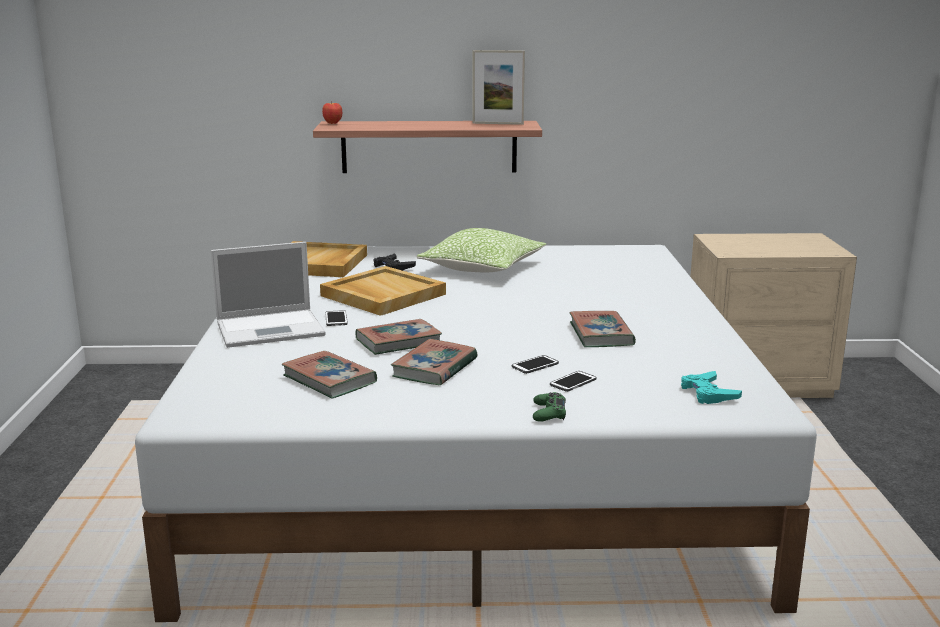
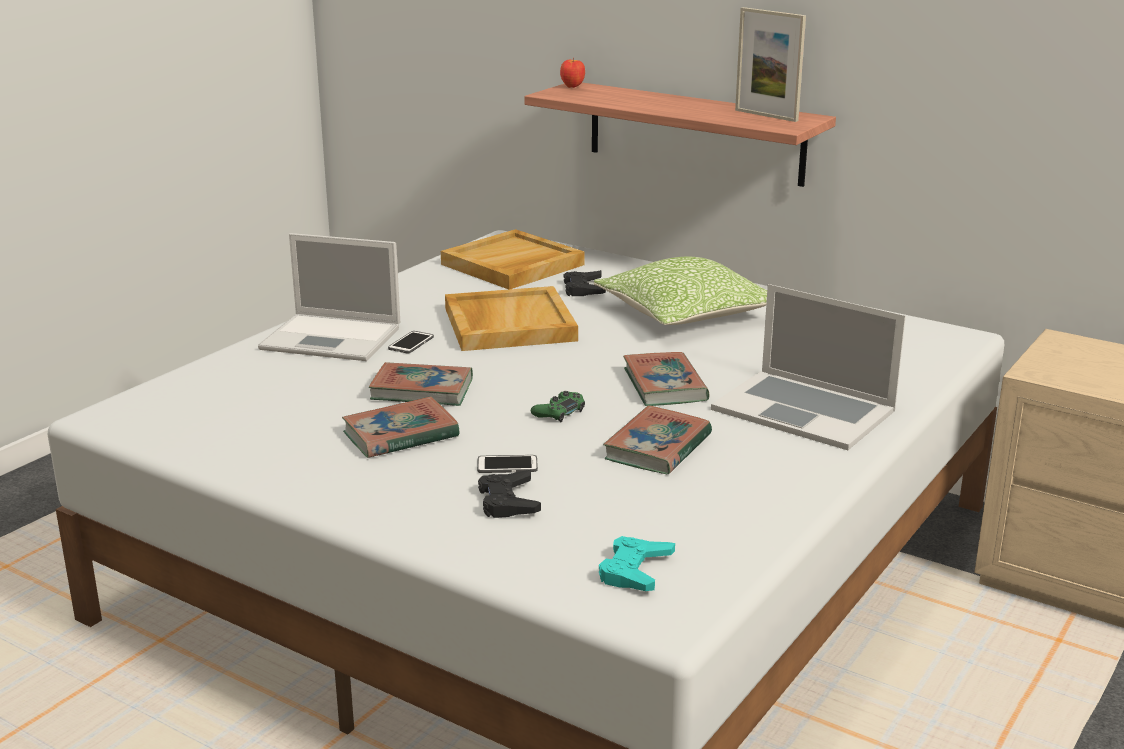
camera: 35 degrees right, 5 degrees up
book [282,351,377,399] -> book moved to [623,352,710,406]
green game controller [533,392,566,422] -> green game controller moved to [531,391,585,422]
phone [550,371,597,392] -> black game controller [478,470,541,518]
none -> laptop [711,284,906,450]

